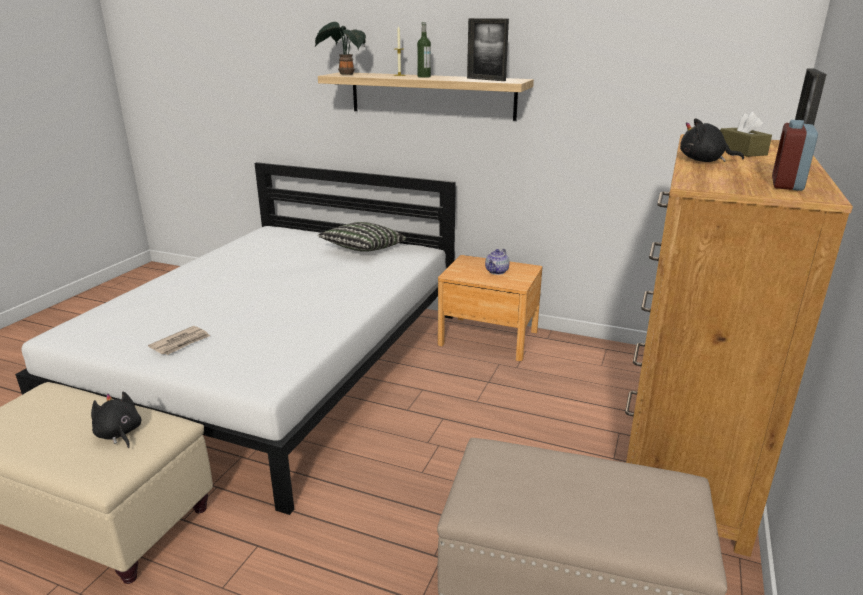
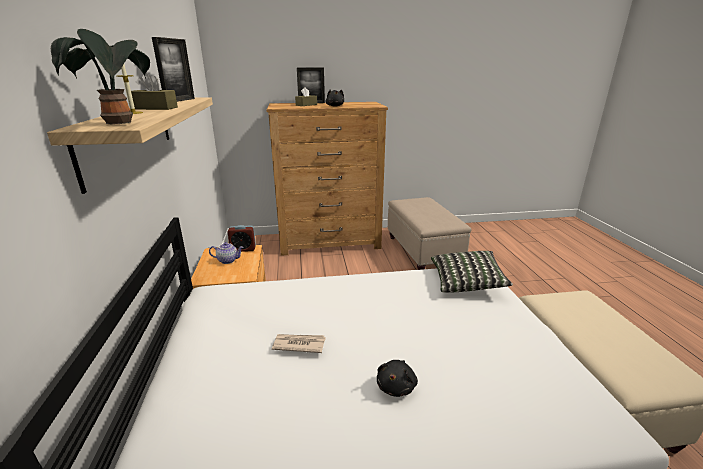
camera: 120 degrees left, 0 degrees up
black plush toy [91,391,141,448] -> black plush toy moved to [377,360,418,397]
newspaper [148,326,210,355] -> newspaper moved to [272,334,326,353]
pillow [317,222,406,252] -> pillow moved to [431,251,513,293]
bottle [417,22,431,78] -> brown tissue box [131,73,178,110]
alarm clock [772,120,818,191] -> alarm clock moved to [228,225,256,252]

